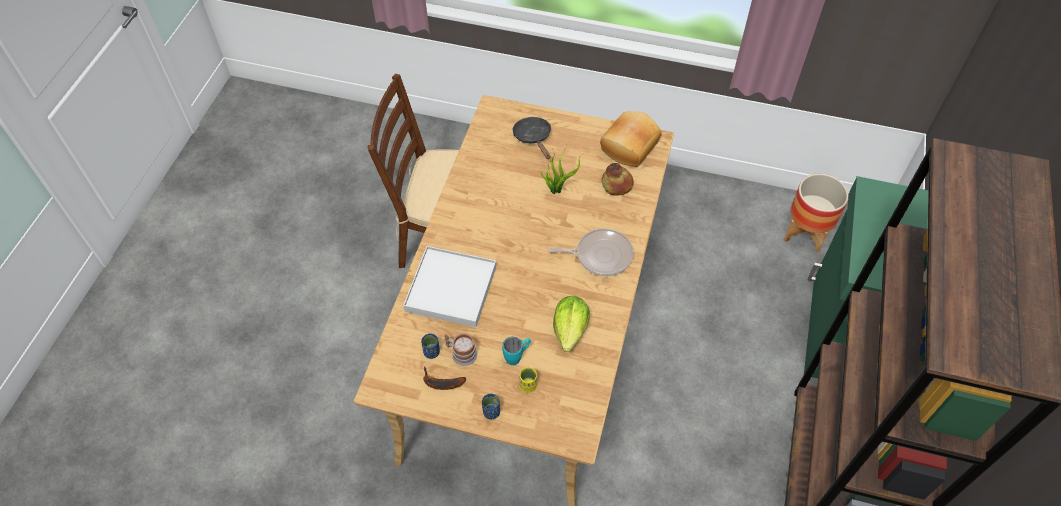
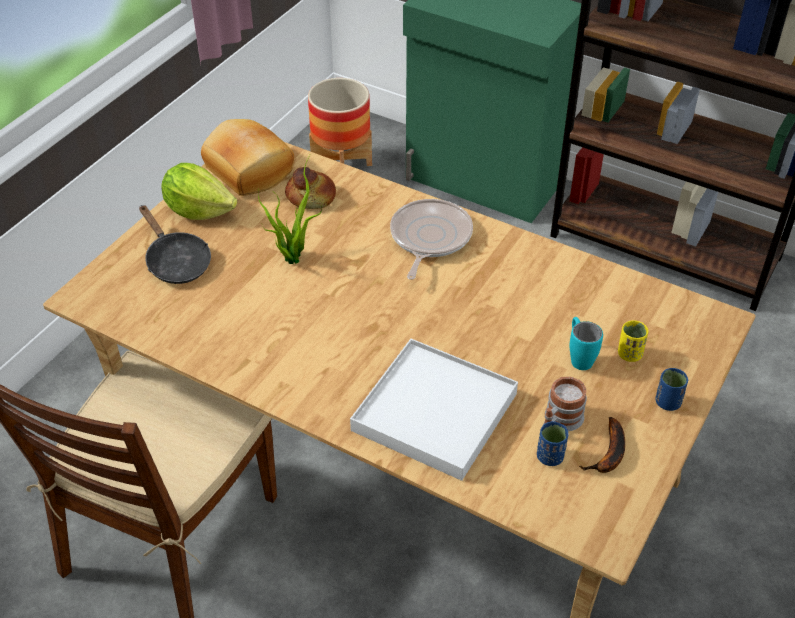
camera: 75 degrees left, 10 degrees down
black frying pan [513,117,551,159] -> black frying pan turned 120 degrees counterclockwise [139,205,211,284]
lettuce [553,296,590,352] -> lettuce moved to [161,163,237,220]

